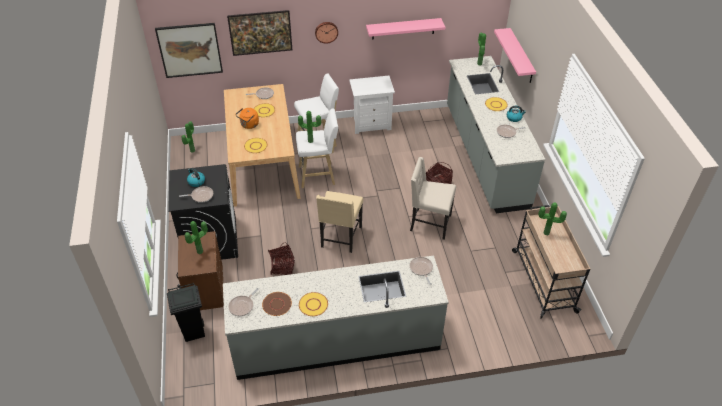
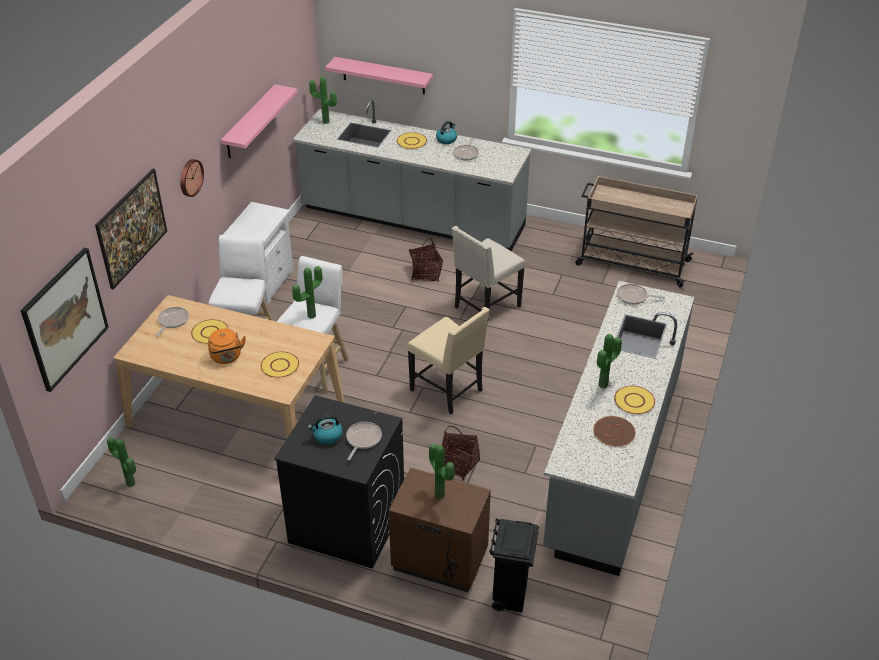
camera: 60 degrees left, 5 degrees down
frying pan [228,288,259,316] -> none
potted plant [538,202,567,236] -> potted plant moved to [597,334,622,389]

